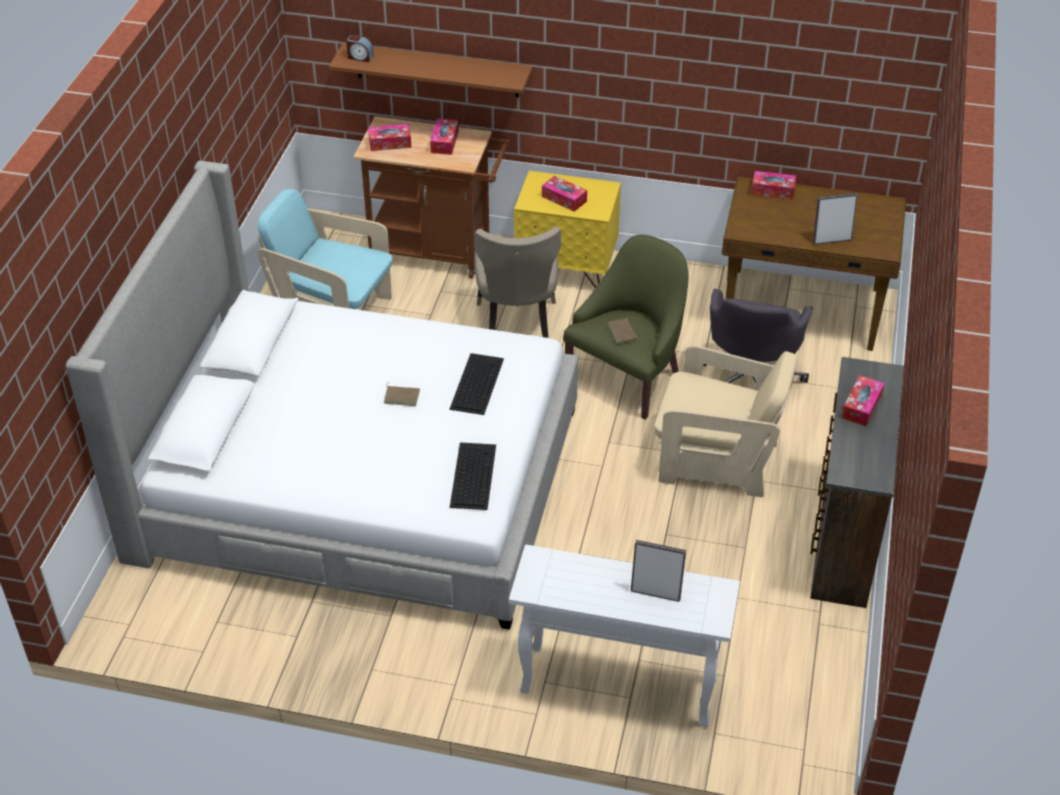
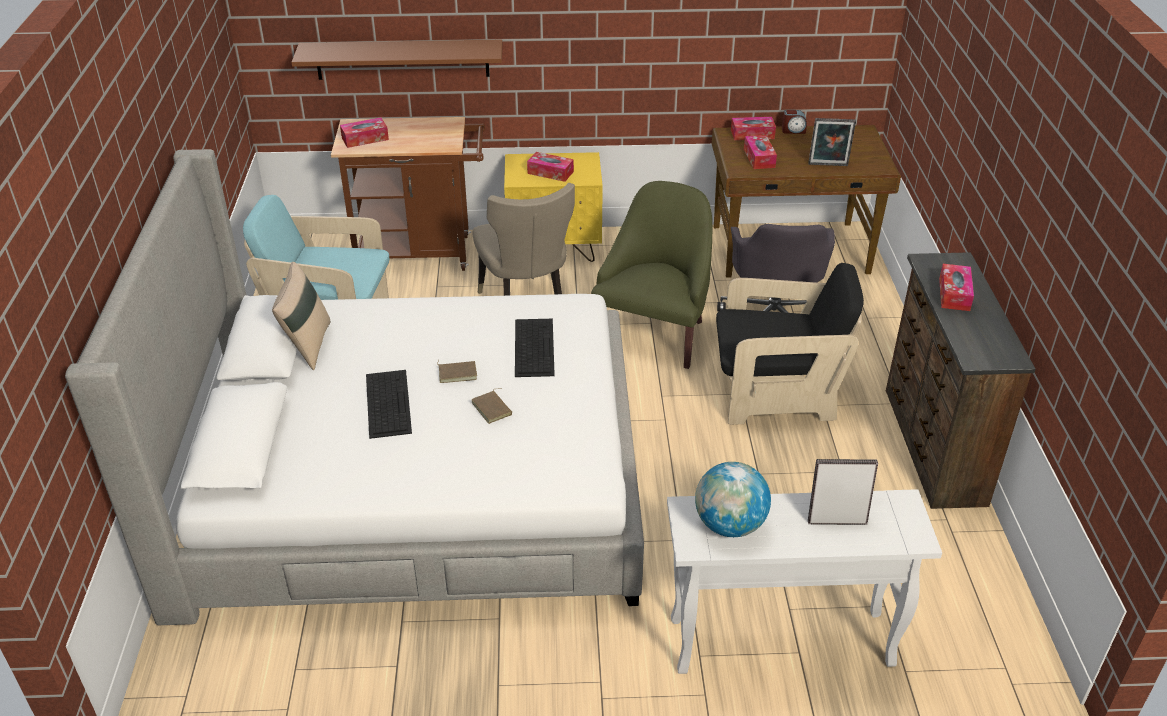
camera: 15 degrees left, 5 degrees down
alarm clock [346,35,374,62] -> alarm clock moved to [782,110,807,134]
tissue box [430,118,459,155] -> tissue box moved to [744,135,777,169]
keyboard [450,442,496,510] -> keyboard moved to [366,370,412,439]
brown book [608,317,638,344] -> brown book moved to [471,388,512,424]
beige armchair [654,345,797,497] -> black armchair [716,263,864,425]
picture frame [813,193,858,245] -> picture frame turned 150 degrees counterclockwise [808,118,856,166]
none -> beige pillow [272,262,331,370]
none -> globe [695,462,771,537]

